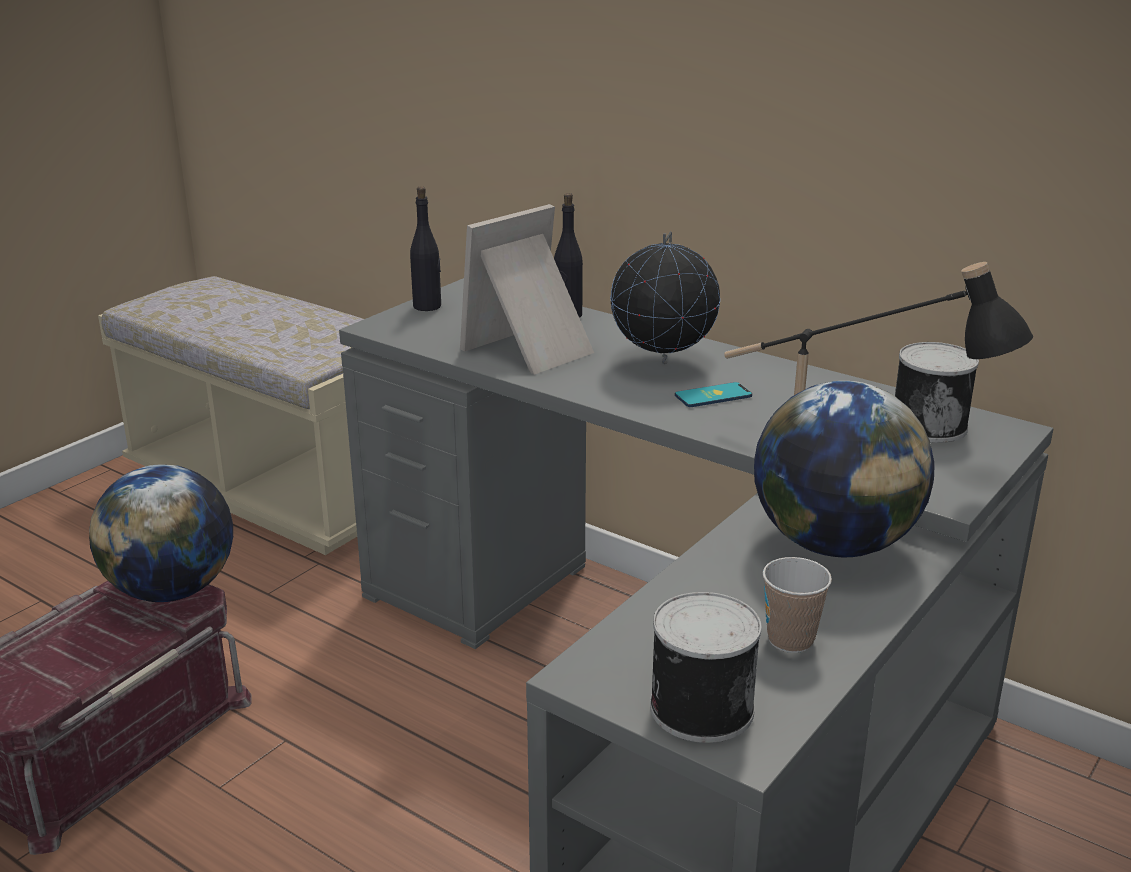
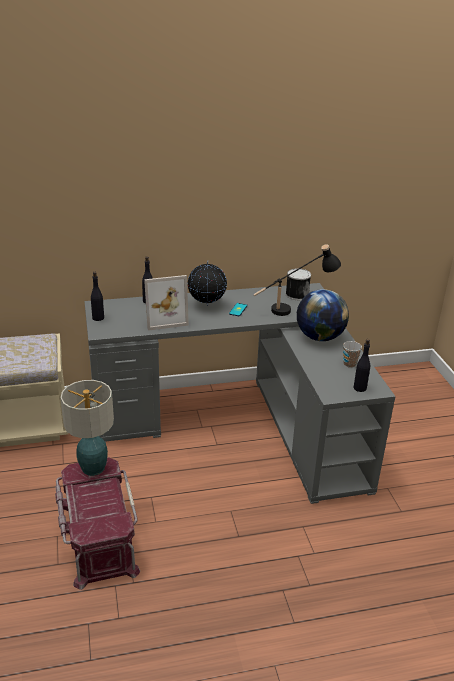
camera: 50 degrees left, 5 degrees up
globe [89,464,233,602] -> table lamp [60,380,114,476]
picture frame [460,204,594,375] -> picture frame turned 105 degrees counterclockwise [144,275,189,331]
can [650,592,762,743] -> black bottle [353,339,370,392]

